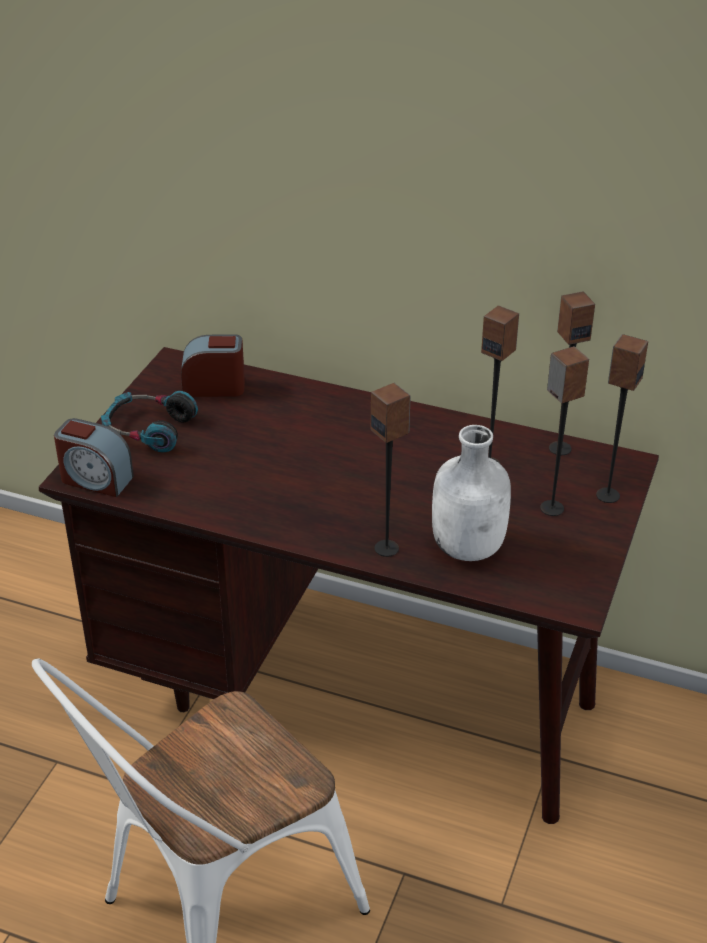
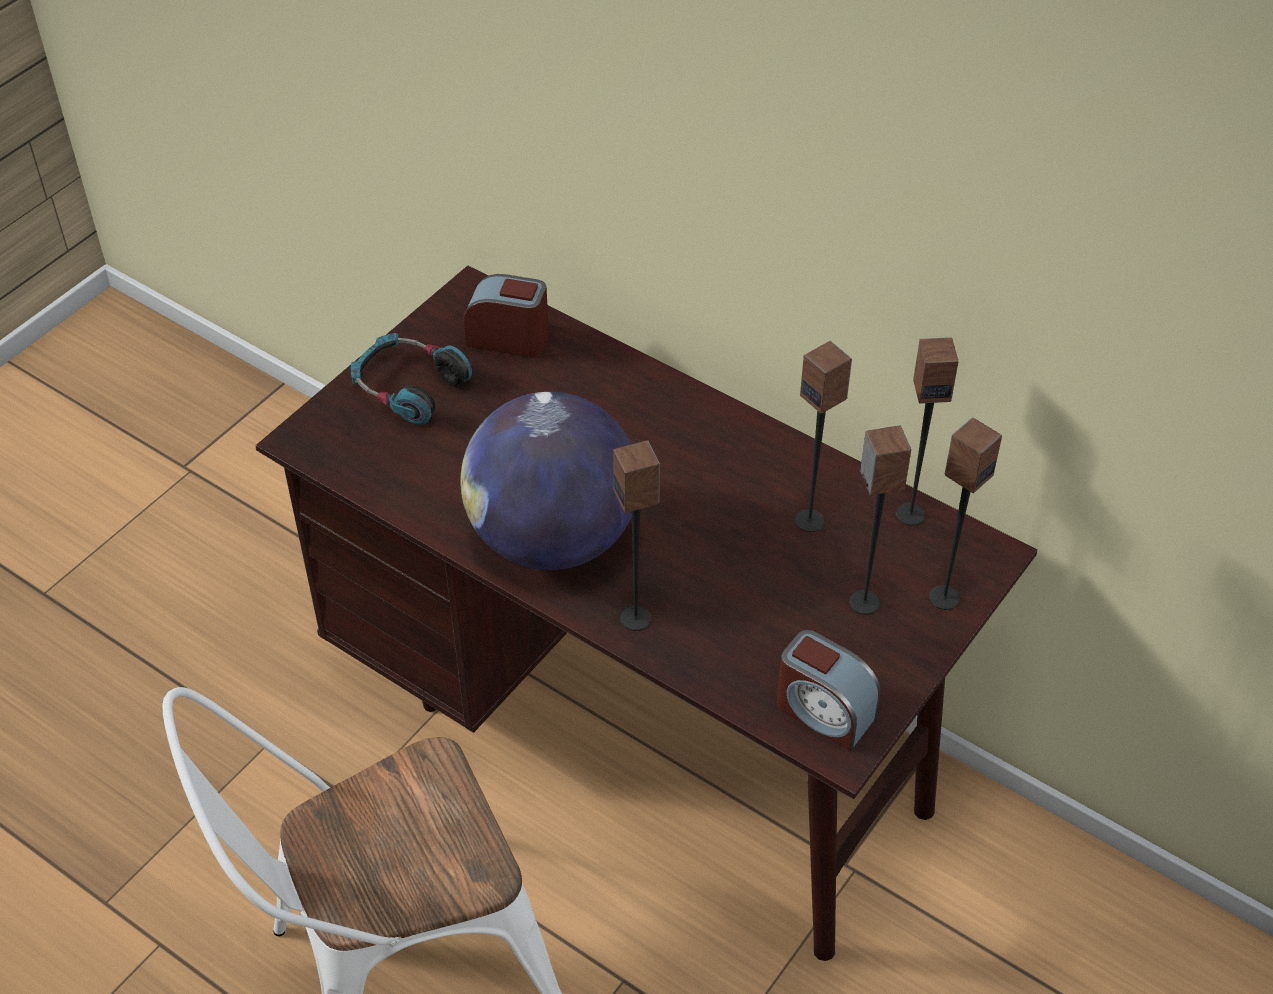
camera: 15 degrees right, 10 degrees up
alarm clock [54,418,134,497] -> alarm clock moved to [777,630,880,751]
white bottle [432,425,511,561] -> none
none -> globe [460,392,632,570]

